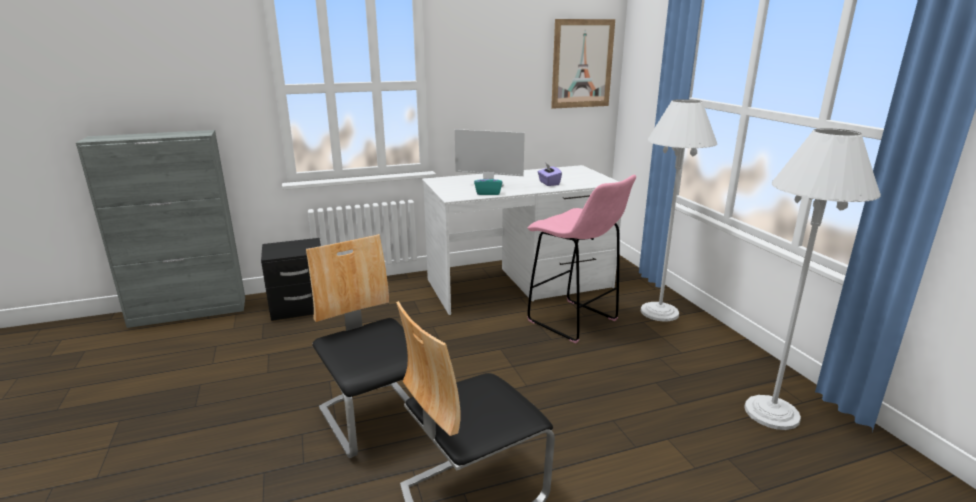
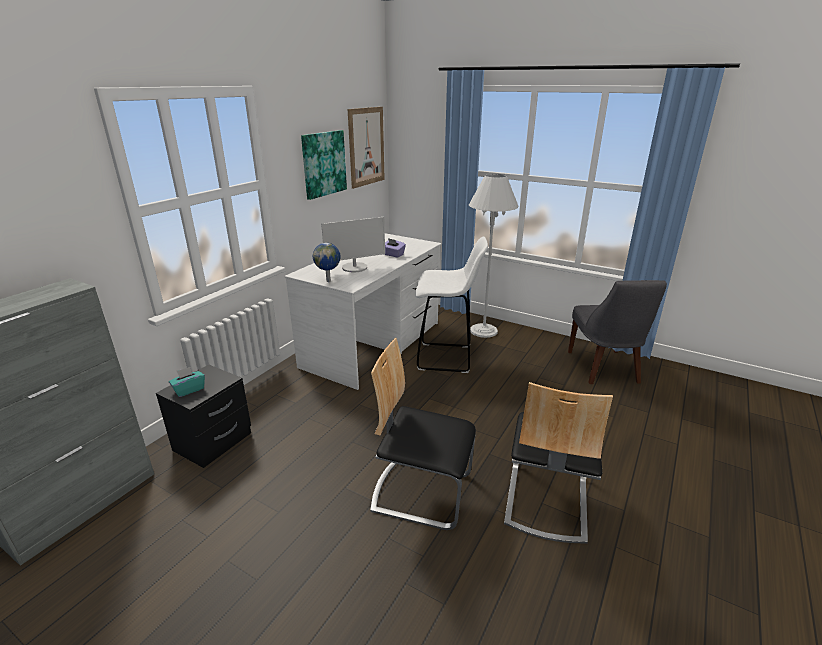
camera: 40 degrees left, 5 degrees up
turquoise tissue box [474,172,502,195] -> turquoise tissue box moved to [169,367,205,397]
pink stool [527,175,636,344] -> white stool [415,236,488,373]
white floor lamp [745,128,881,430] -> grey chair [568,280,667,384]
none -> picture [301,130,347,200]
none -> globe [313,243,340,282]

